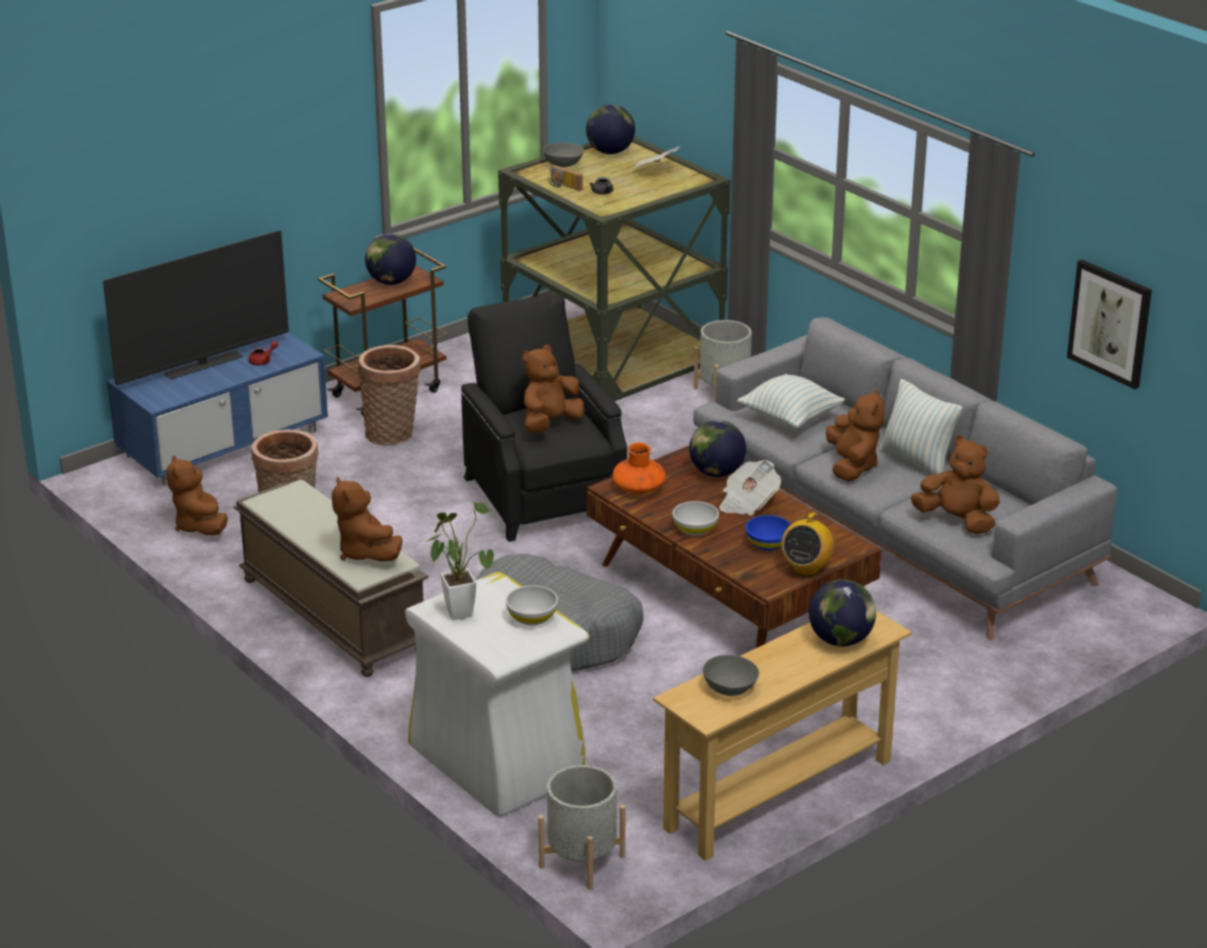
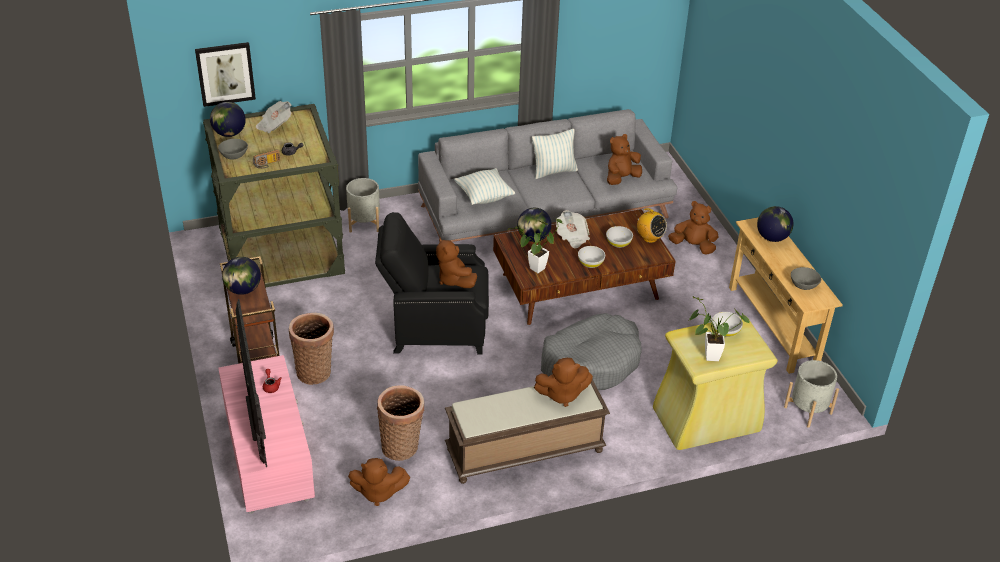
camera: 70 degrees left, 10 degrees up
blue tv stand [107,332,328,486] -> pink tv stand [218,355,315,514]
white nightstand [405,572,589,816] -> yellow nightstand [653,317,778,450]
orange vase [613,442,666,494] -> potted plant [508,219,562,273]
blue bowl [746,515,791,551] -> white bowl [606,226,633,248]
brown plush toy [826,389,885,482] -> brown plush toy moved to [668,201,719,255]
picture [1067,260,1152,389] -> picture moved to [195,42,256,107]

